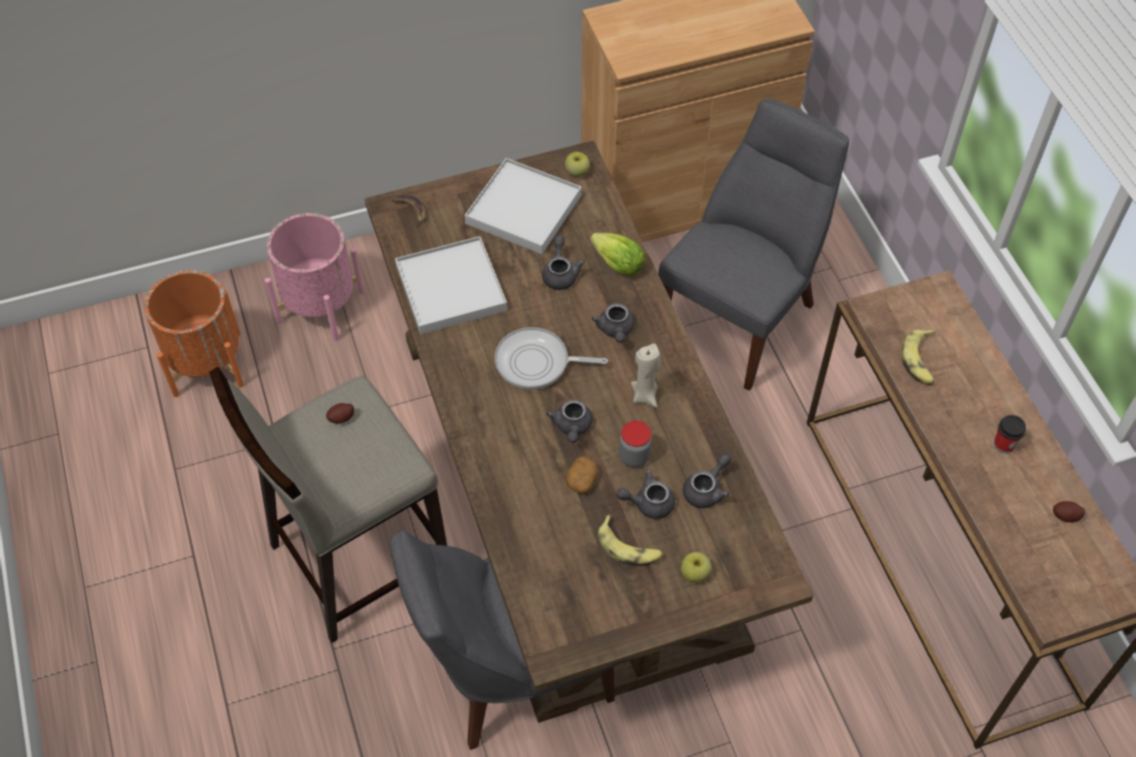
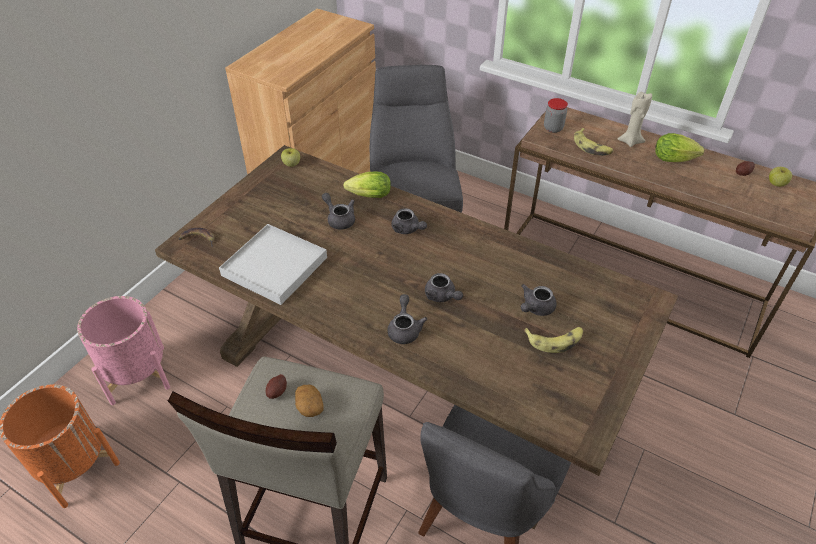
camera: 40 degrees left, 10 degrees down
white tray [465,158,582,254] -> none
frying pan [495,327,608,390] -> none
potato [567,456,597,494] -> potato moved to [295,385,323,417]
jar [619,421,652,468] -> jar moved to [544,98,568,133]
beige candle [631,343,661,408] -> beige candle moved to [618,91,652,147]
apple [681,552,711,582] -> apple moved to [769,167,792,187]
grey teapot [683,453,731,508] -> grey teapot moved to [387,294,427,344]
cup [994,415,1026,453] -> lettuce [655,133,704,162]

